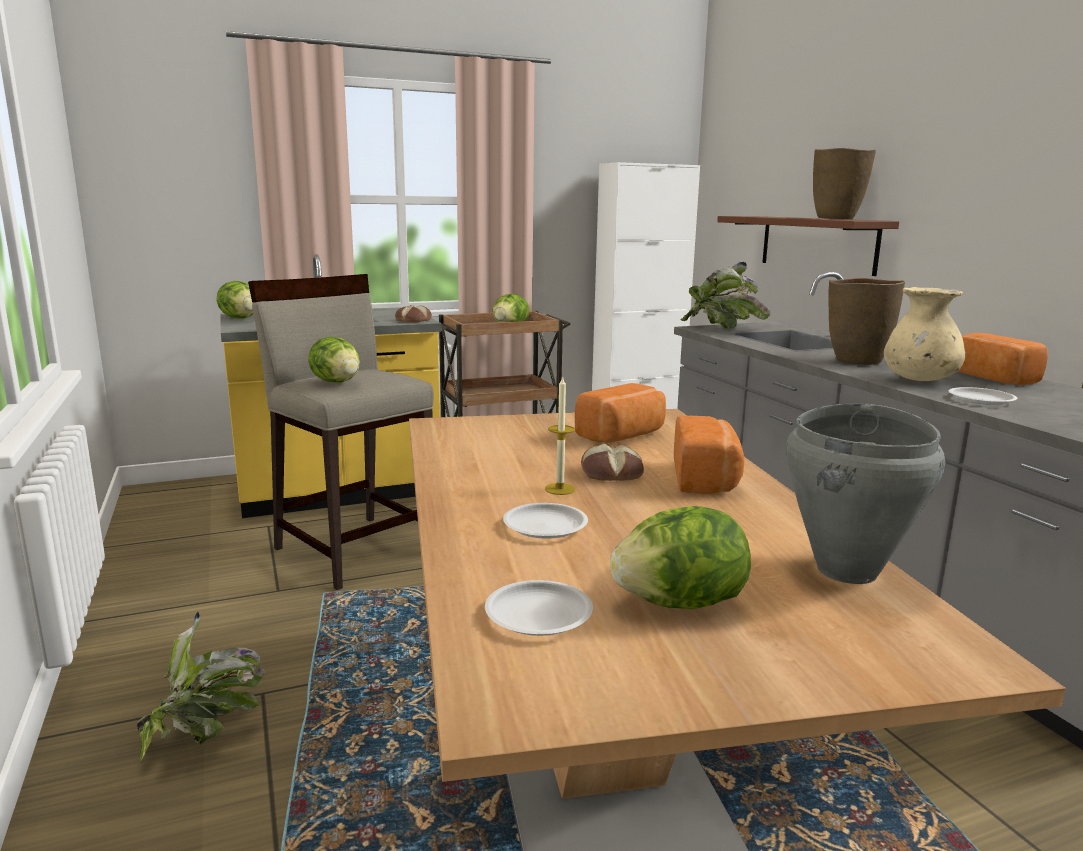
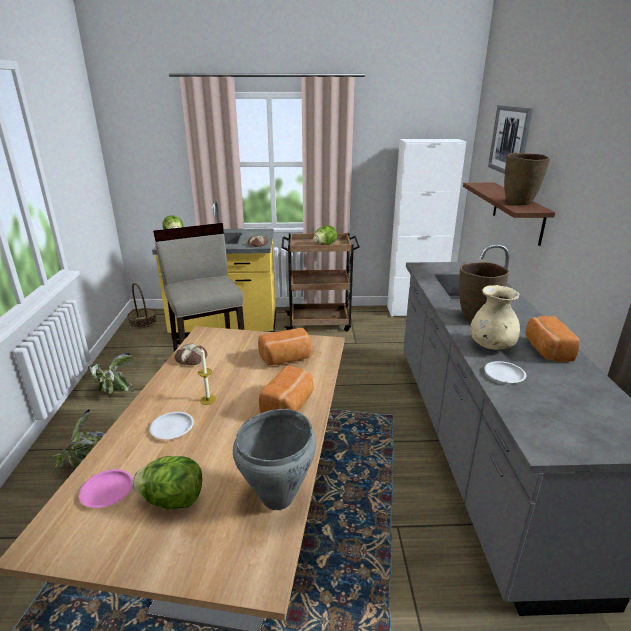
camera: 20 degrees right, 10 degrees up
lettuce [308,337,360,383] -> none
white plate [485,580,593,636] -> pink plate [79,469,133,508]
bread [581,444,644,481] -> bread moved to [175,344,208,365]
potted plant [681,262,771,329] -> potted plant moved to [88,353,134,394]
none -> basket [127,283,157,328]
none -> picture [488,105,533,174]

